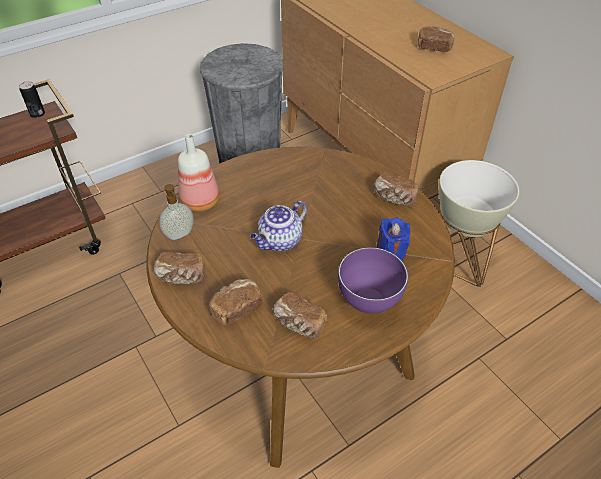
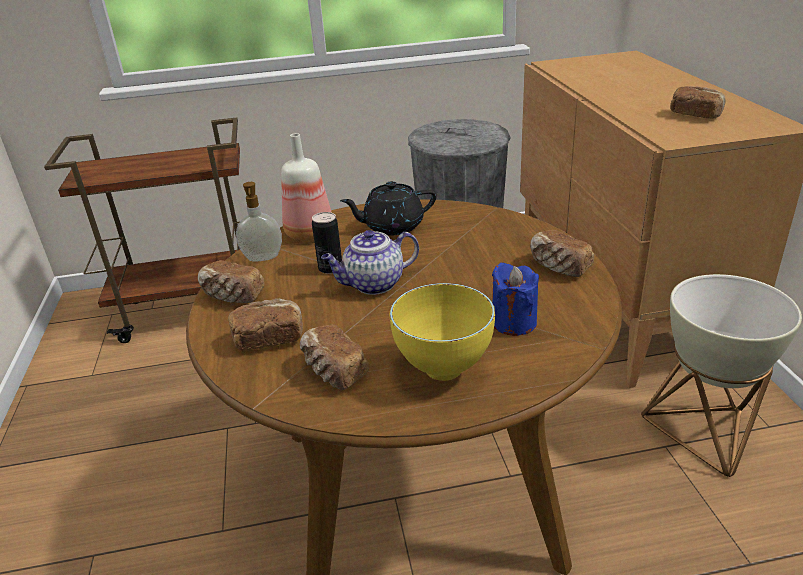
camera: 25 degrees right, 15 degrees down
can [19,81,45,118] -> can moved to [312,212,342,274]
purple bowl [338,247,408,314] -> yellow bowl [390,283,495,381]
none -> black teapot [340,181,437,235]

